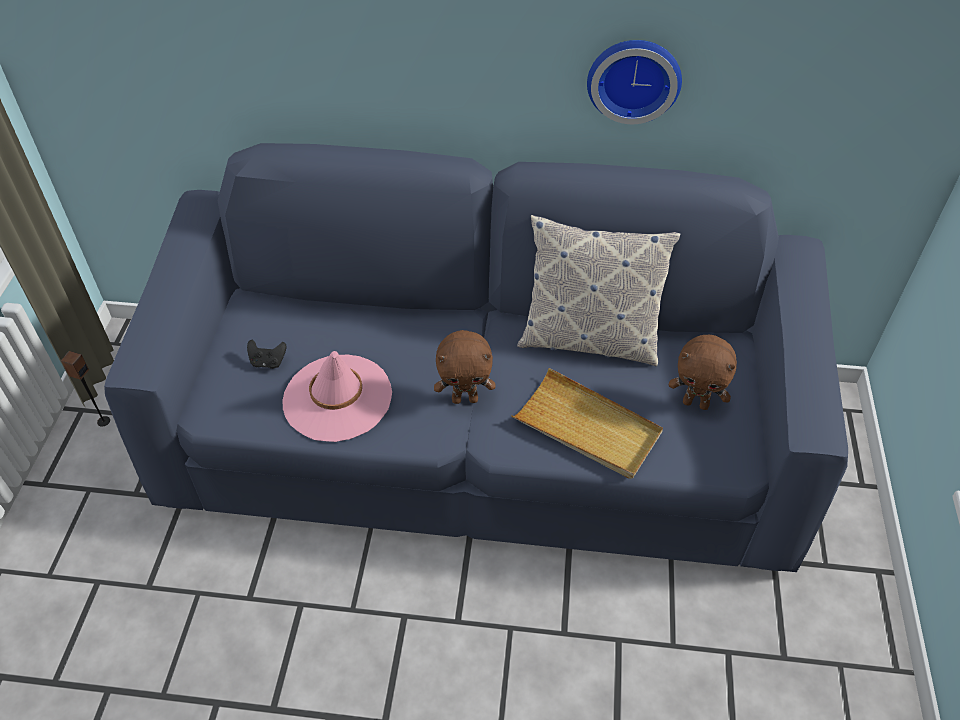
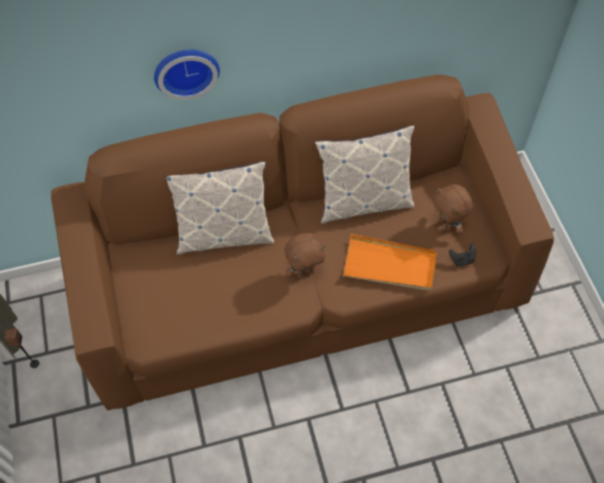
camera: 20 degrees left, 10 degrees up
blue sofa [104,143,848,572] -> brown sofa [51,75,554,411]
black game controller [247,340,286,369] -> black game controller moved to [449,244,476,267]
pink hat [282,351,392,442] -> none
beige tray [511,368,663,479] -> orange tray [343,234,437,291]
wall clock [587,40,682,124] -> wall clock moved to [154,50,220,100]
brown plush toy [669,335,737,410] -> brown plush toy turned 60 degrees clockwise [433,184,473,234]
none -> pillow [166,162,274,254]

